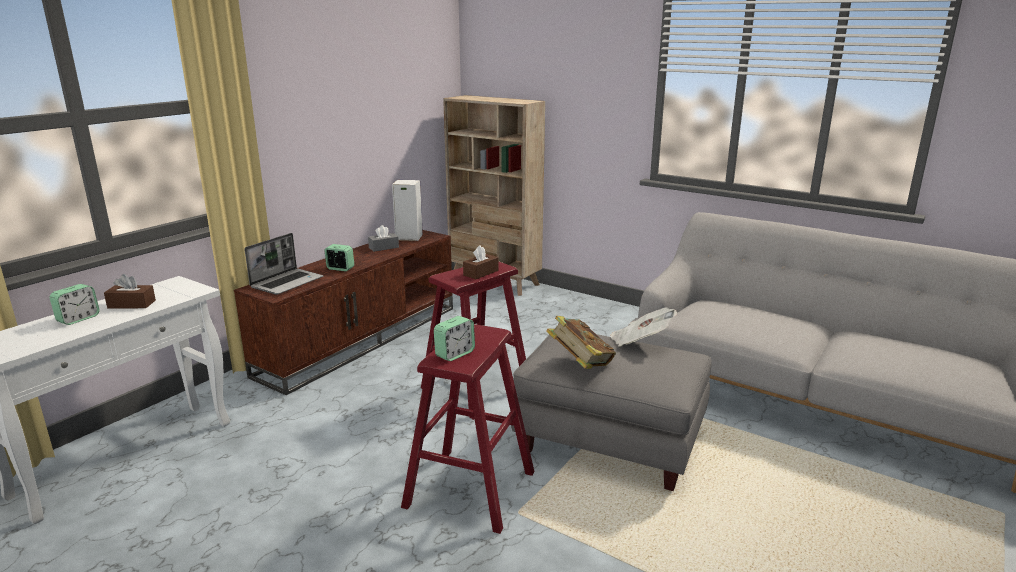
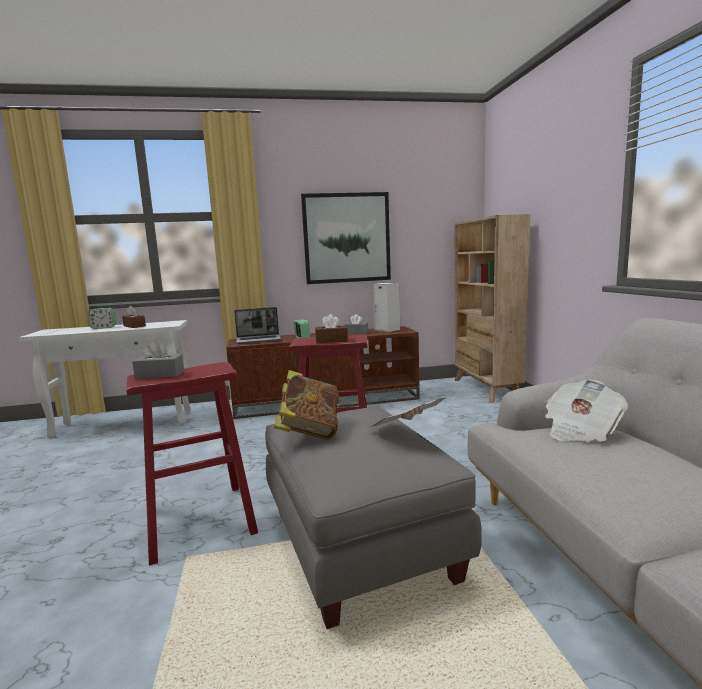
camera: 45 degrees right, 10 degrees down
alarm clock [434,316,475,361] -> grey tissue box [132,341,184,379]
none -> picture [301,192,391,284]
none -> newspaper [545,379,628,442]

